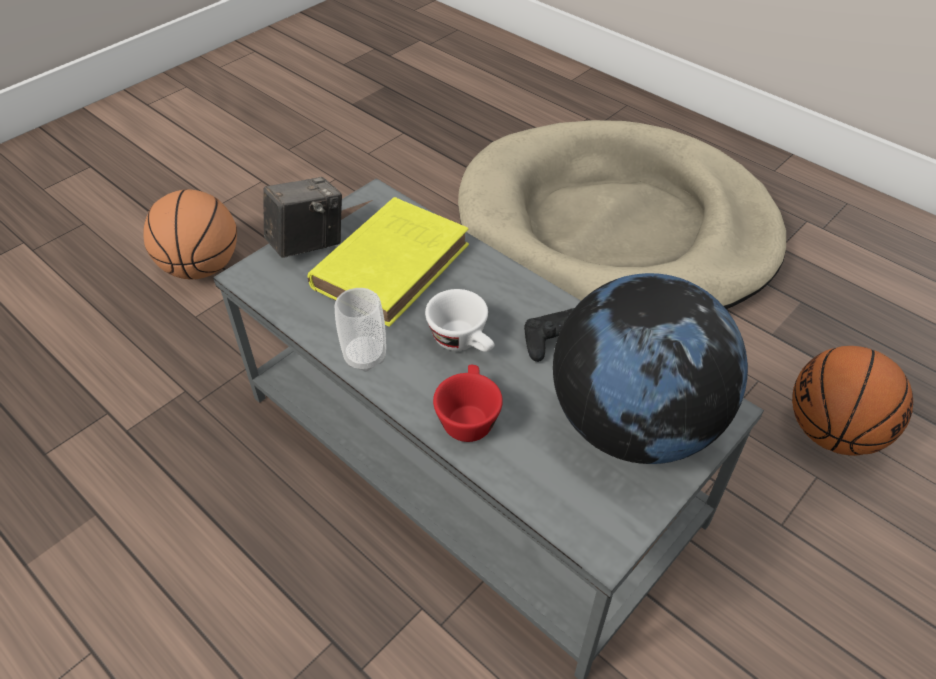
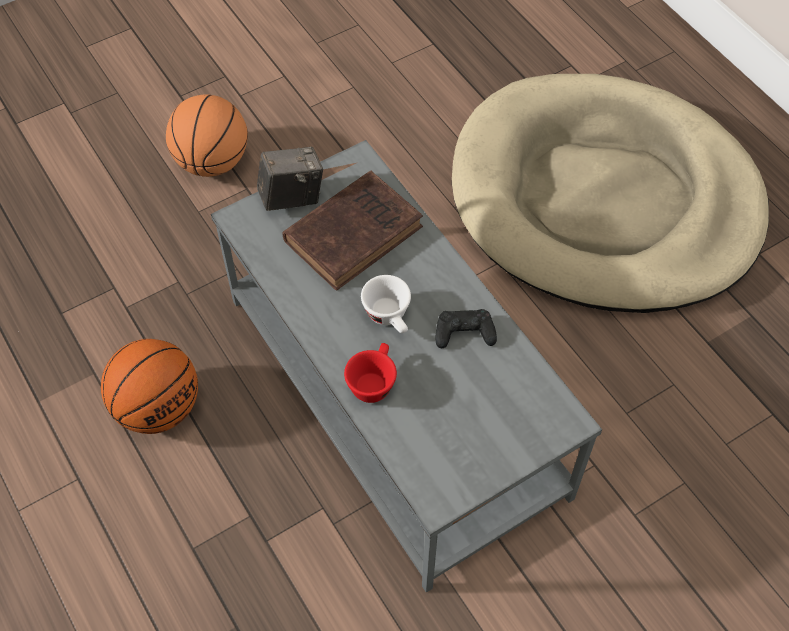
camera: 15 degrees right, 10 degrees up
yellow book [308,197,469,327] -> brown book [282,171,423,291]
cup [335,288,386,372] -> none
globe [553,273,748,464] -> none
basketball [792,346,913,456] -> basketball moved to [101,339,198,434]

